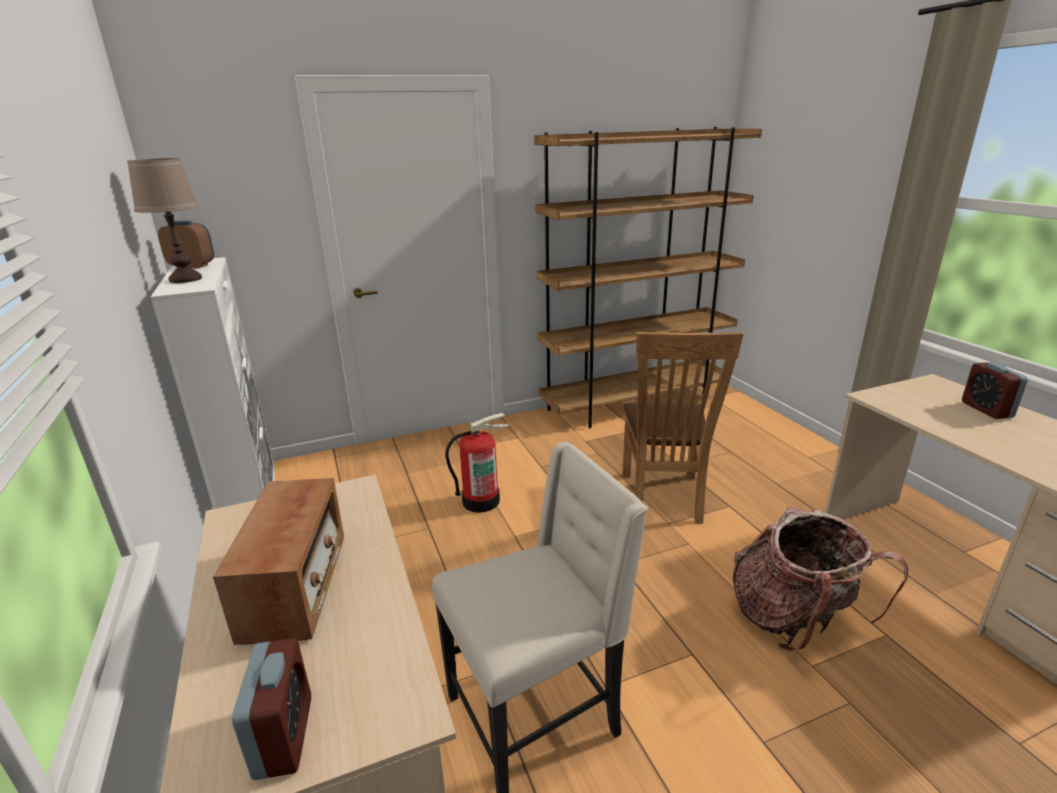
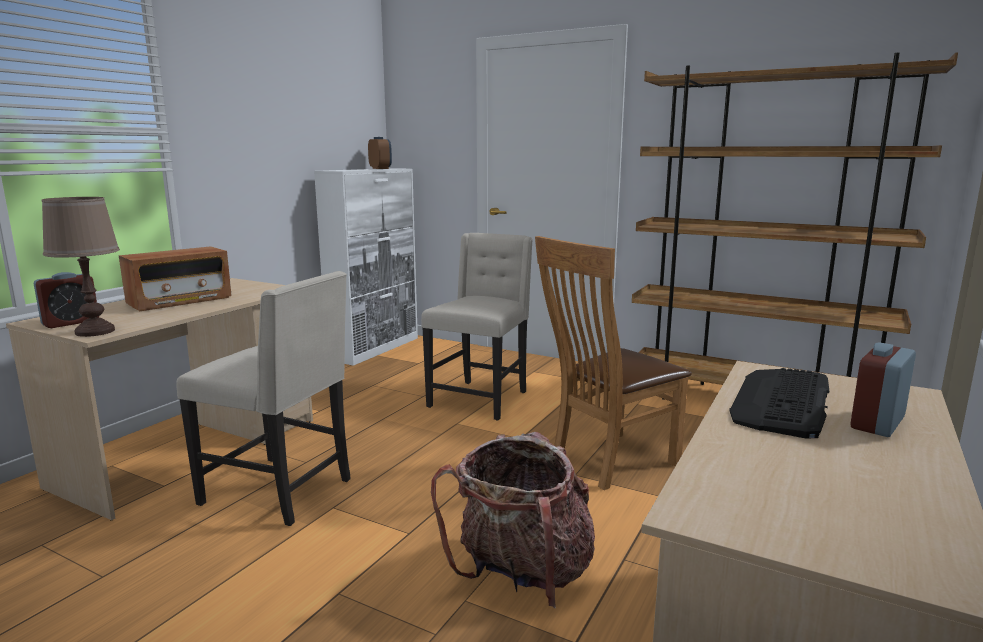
camera: 50 degrees right, 10 degrees down
brown table lamp [127,158,202,283] -> brown table lamp moved to [42,197,120,337]
fire extinguisher [445,413,509,513] -> beige chair [421,233,533,420]
none -> keyboard [729,368,829,438]

